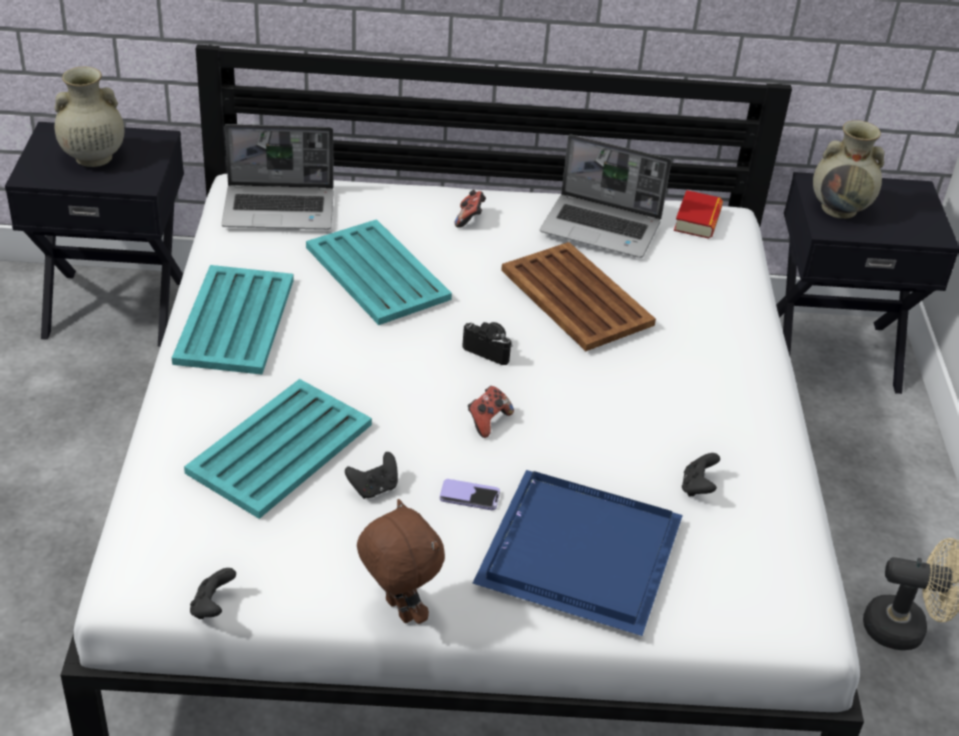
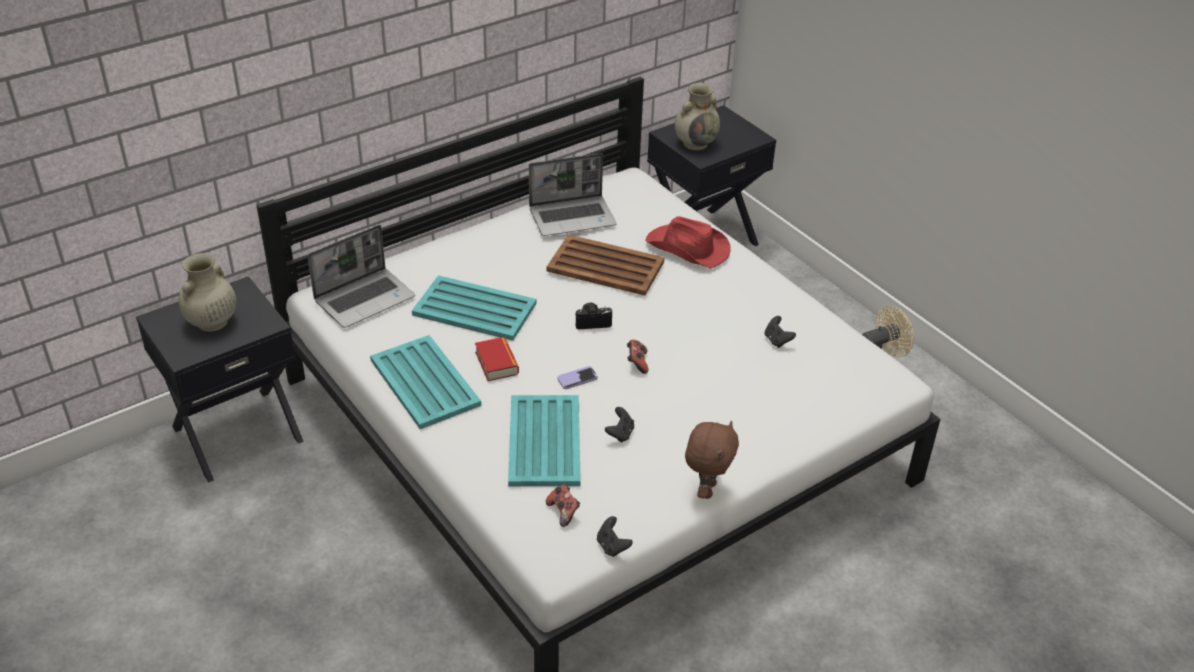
camera: 35 degrees left, 0 degrees up
brown plush toy [357,499,445,624] -> brown plush toy turned 90 degrees clockwise [685,421,739,499]
phone [440,479,500,510] -> phone moved to [557,366,598,389]
game controller [455,190,486,228] -> game controller moved to [546,485,580,527]
blue tray [472,470,683,636] -> none
book [674,190,723,239] -> book moved to [475,337,519,381]
none -> red hat [645,217,731,269]

